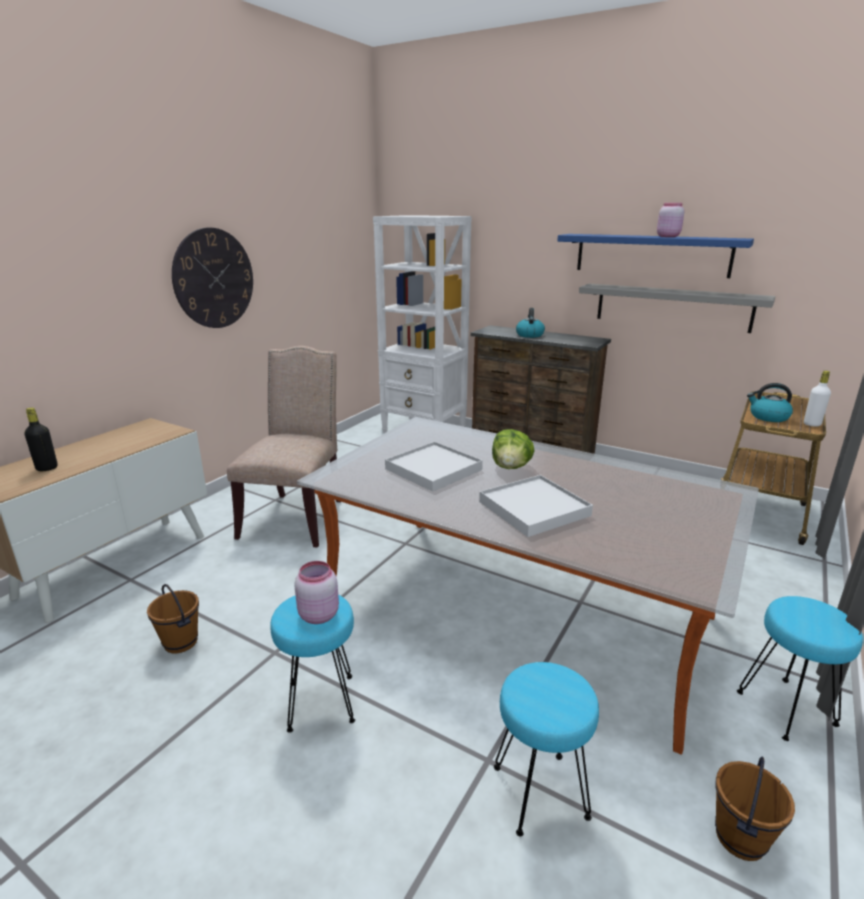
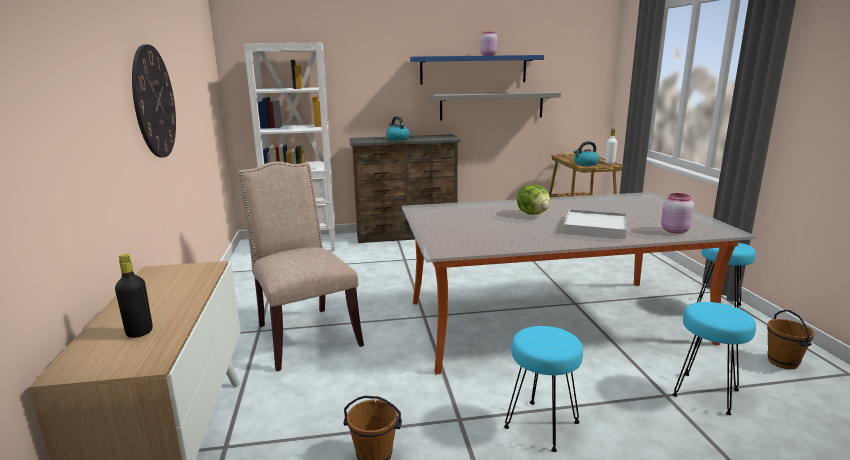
camera: 40 degrees left, 5 degrees down
pink jar [294,561,339,624] -> pink jar moved to [661,193,694,234]
white tray [385,441,483,492] -> none

